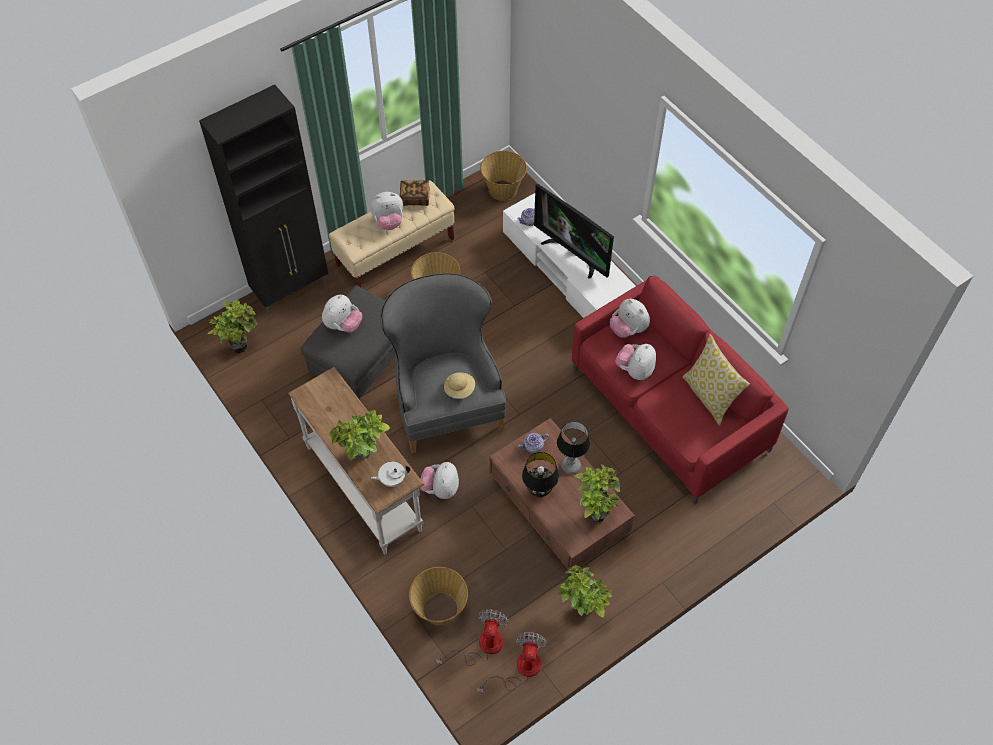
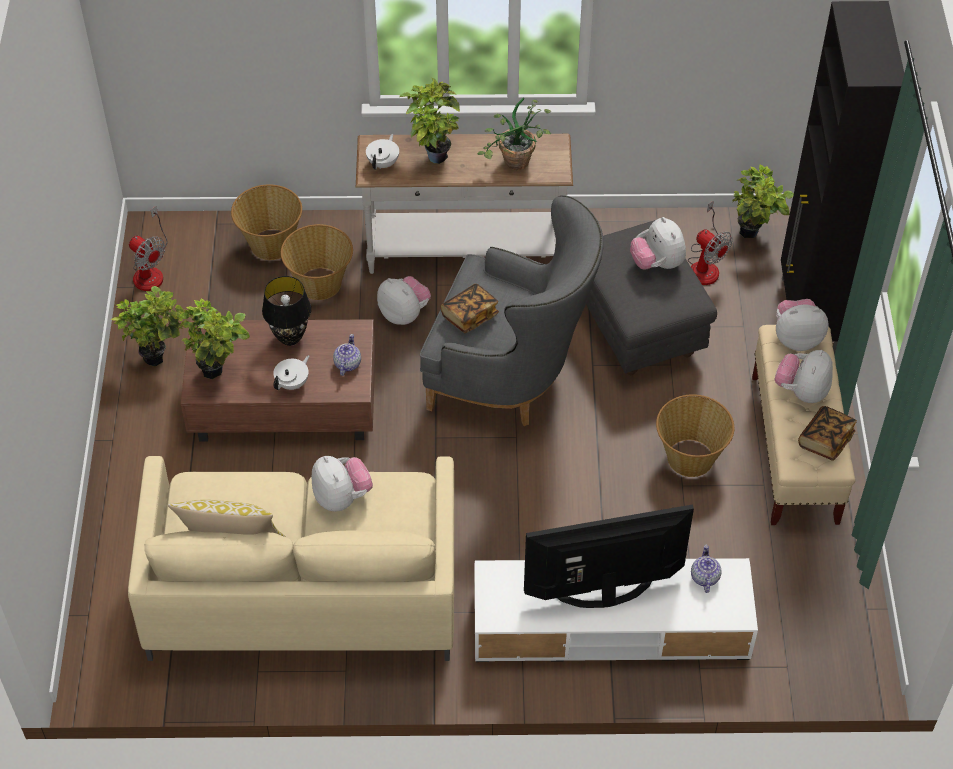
camera: 125 degrees right, 5 degrees down
fan [435,609,509,666] -> fan moved to [688,201,733,285]
beige hat [444,372,475,399] -> book [441,284,499,333]
basket [480,151,527,201] -> basket moved to [281,224,353,300]
table lamp [557,421,590,474] -> white teapot [273,355,309,390]
red sofa [572,276,789,504] -> beige sofa [128,456,454,661]
plush toy [610,299,650,338] -> plush toy moved to [776,299,829,351]
none -> potted plant [478,98,551,170]

